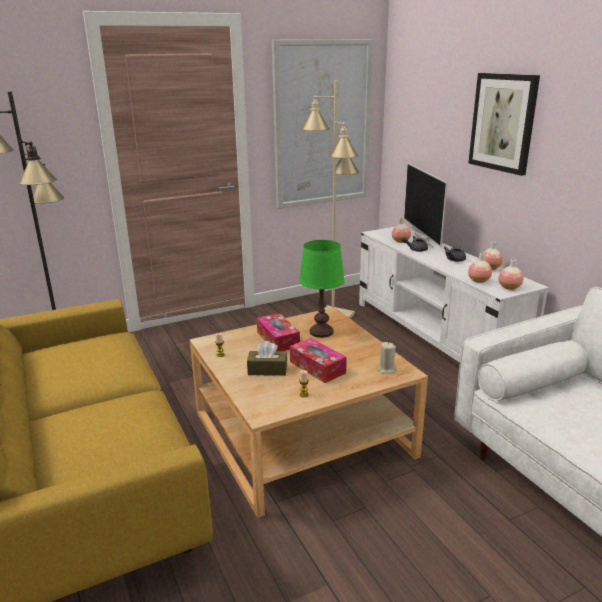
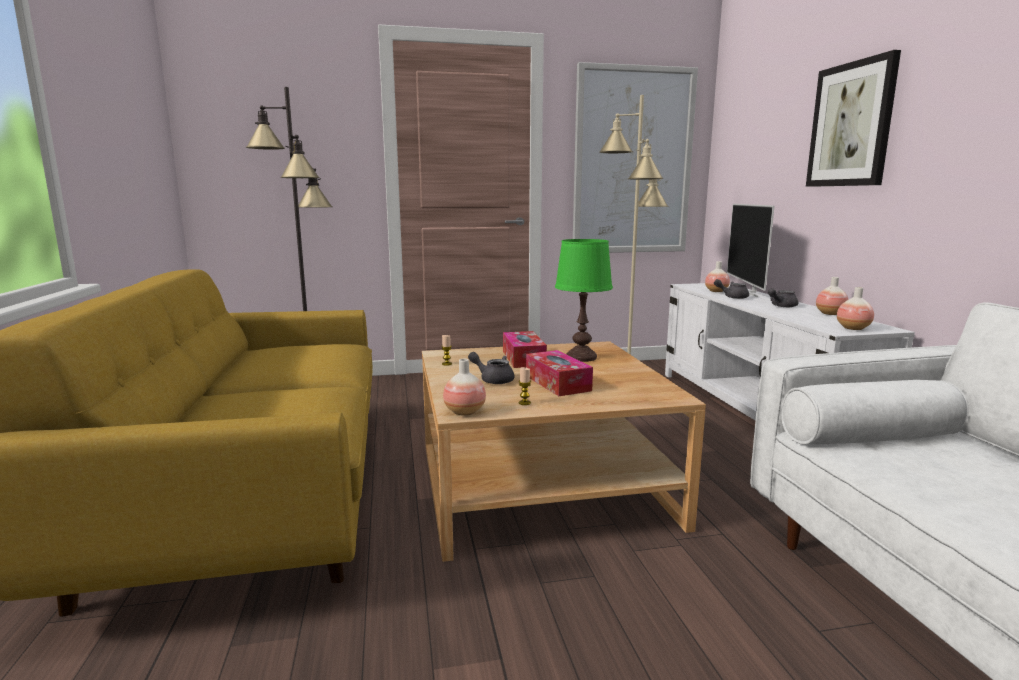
camera: 15 degrees right, 10 degrees down
brown tissue box [247,341,287,376] -> grey teapot [468,352,514,384]
beige candle [377,342,397,374] -> none
vase [468,253,492,283] -> vase moved to [443,359,486,416]

